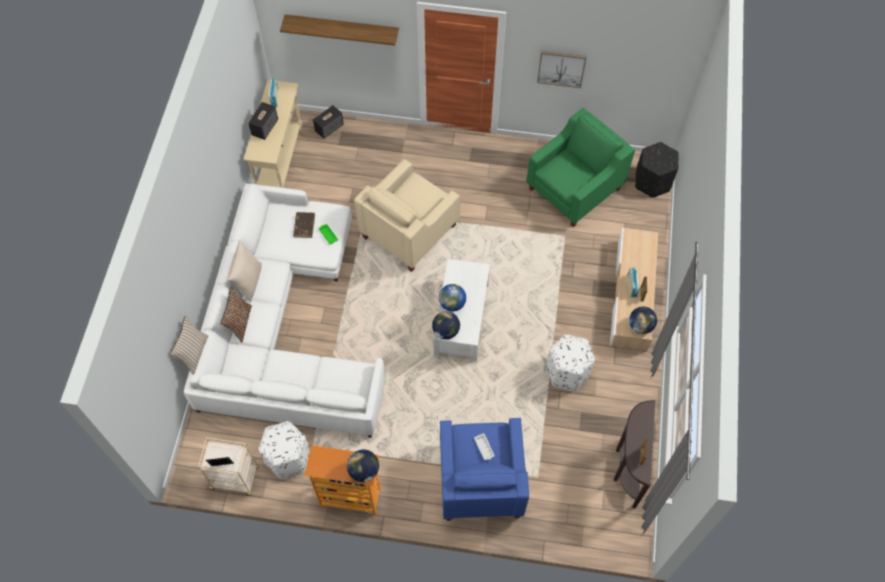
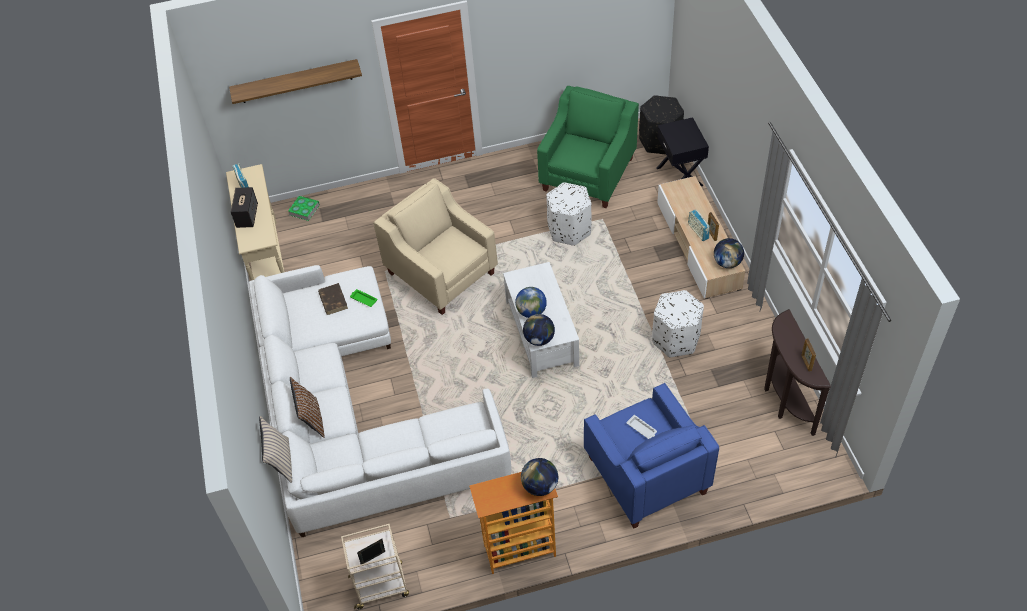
camera: 20 degrees left, 10 degrees down
beige pillow [227,240,262,303] -> none
white ottoman [259,421,310,480] -> white ottoman moved to [546,182,592,246]
speaker [313,105,344,139] -> book [288,196,320,221]
beige armchair [354,159,460,272] -> beige armchair turned 120 degrees clockwise [373,178,498,315]
picture [537,51,586,88] -> none
none -> black nightstand [657,117,709,186]

